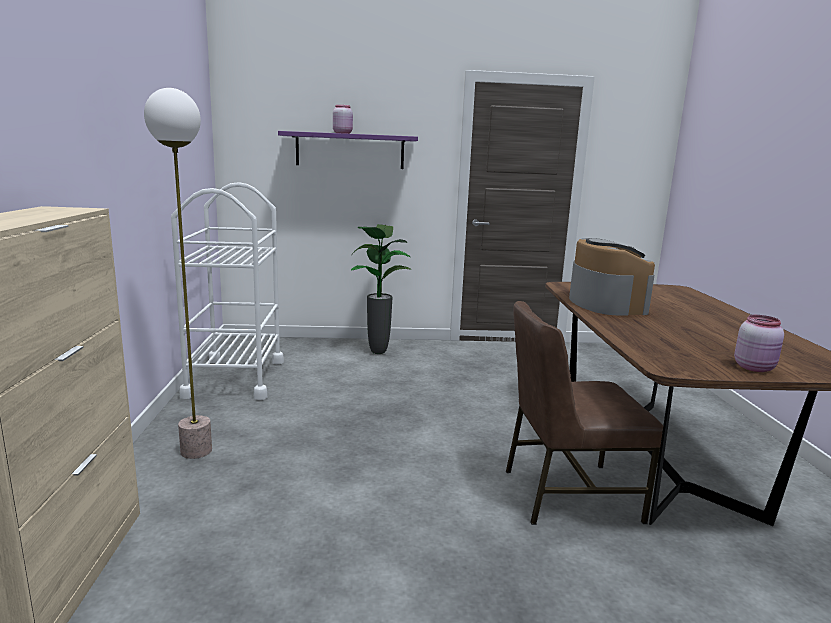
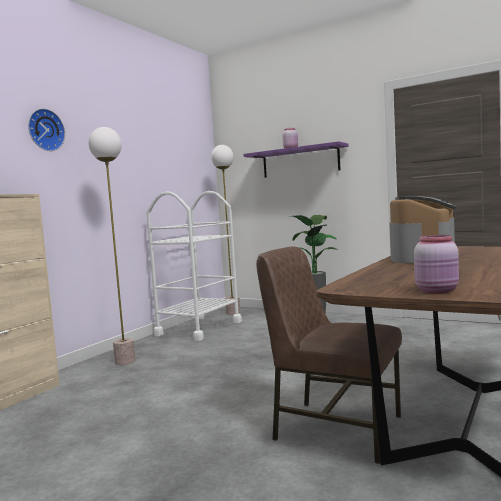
camera: 35 degrees right, 10 degrees down
none -> wall clock [28,108,65,151]
none -> floor lamp [211,145,240,315]

